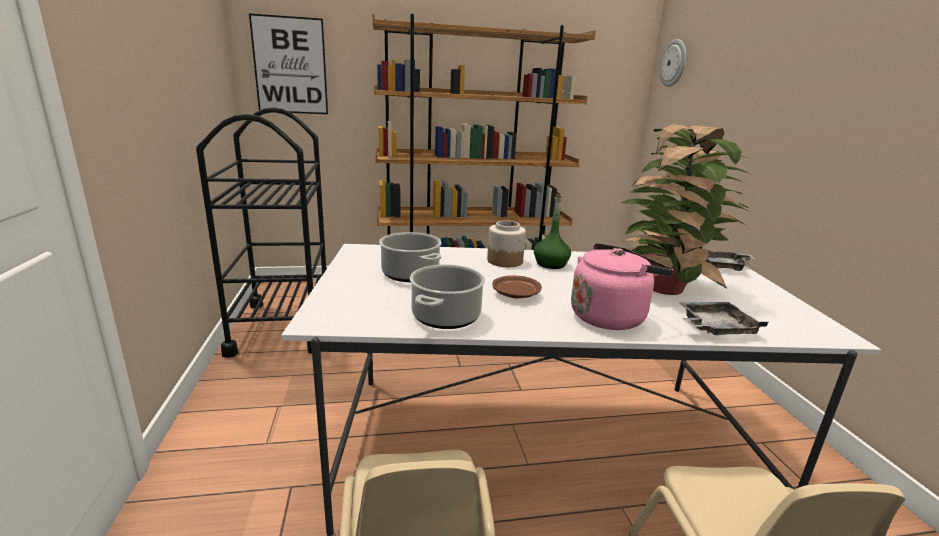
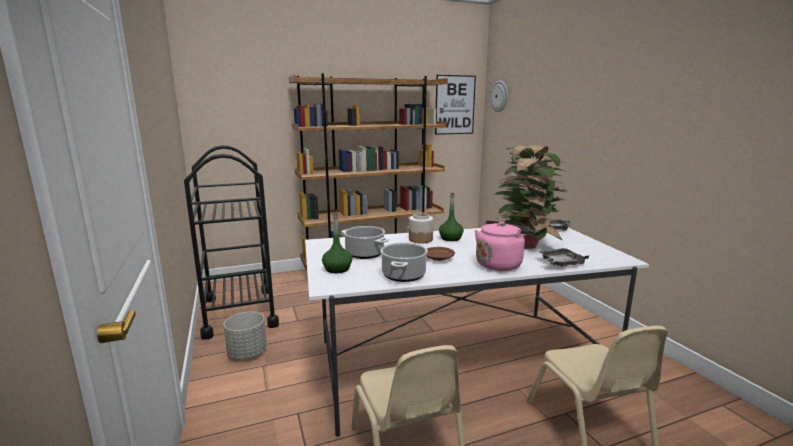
camera: 10 degrees left, 5 degrees down
picture [249,13,328,114] -> picture moved to [435,75,476,135]
none -> grey planter [223,312,267,359]
none -> green bottle [322,214,352,273]

